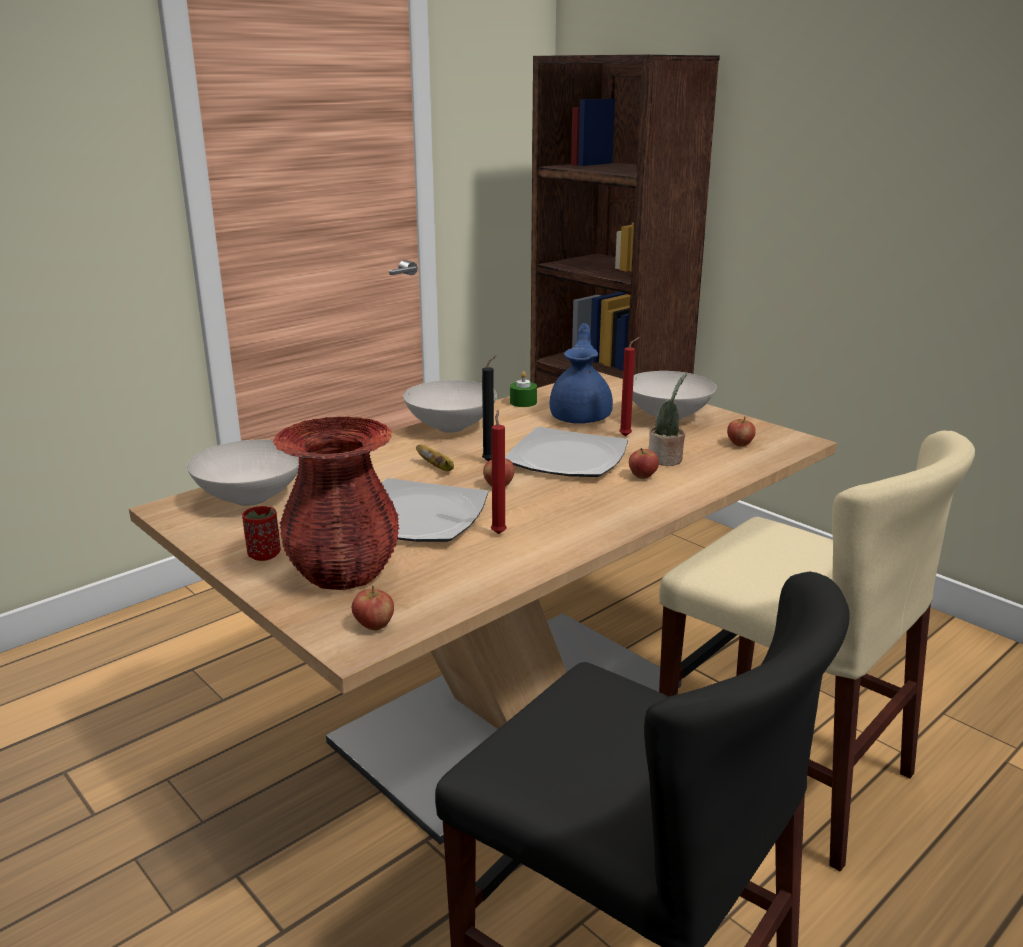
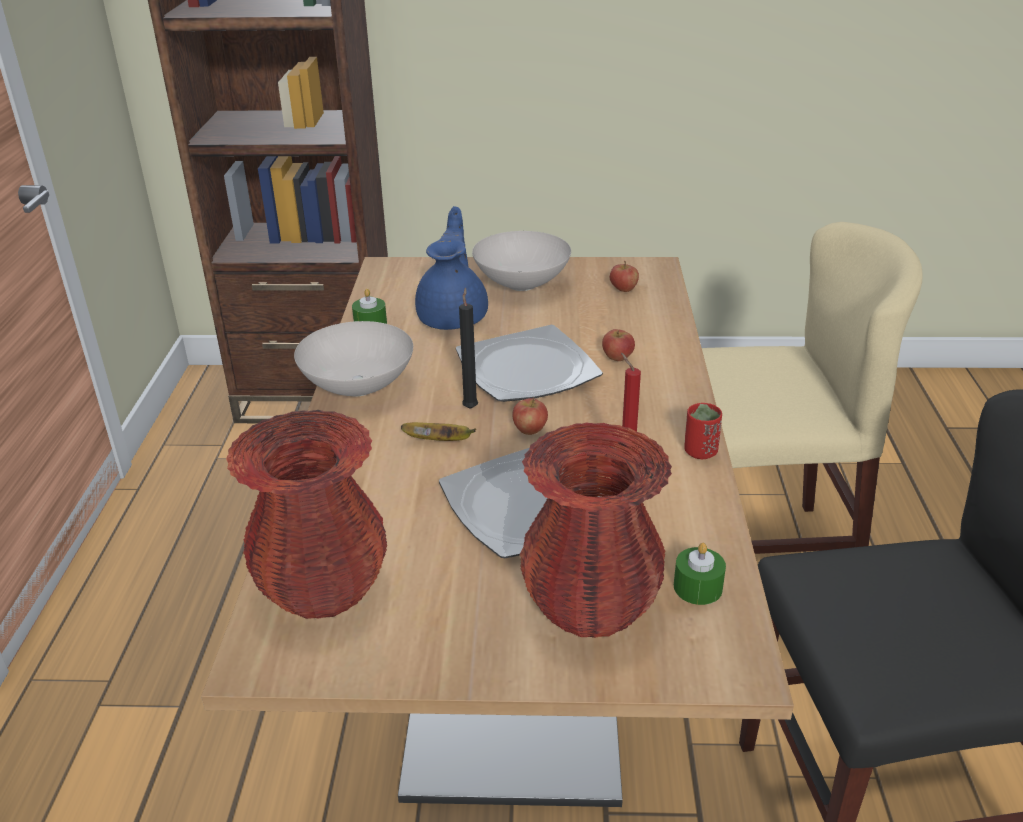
camera: 45 degrees left, 10 degrees up
white bowl [187,440,300,506] -> red vase [226,410,387,619]
red cup [242,506,281,561] -> red cup moved to [684,403,722,459]
apple [352,586,394,630] -> none
blue teapot [550,323,613,424] -> blue teapot turned 45 degrees clockwise [415,206,488,330]
red candle [619,337,639,436] -> none
potted plant [649,373,687,466] -> none
none -> green candle [674,543,726,605]

